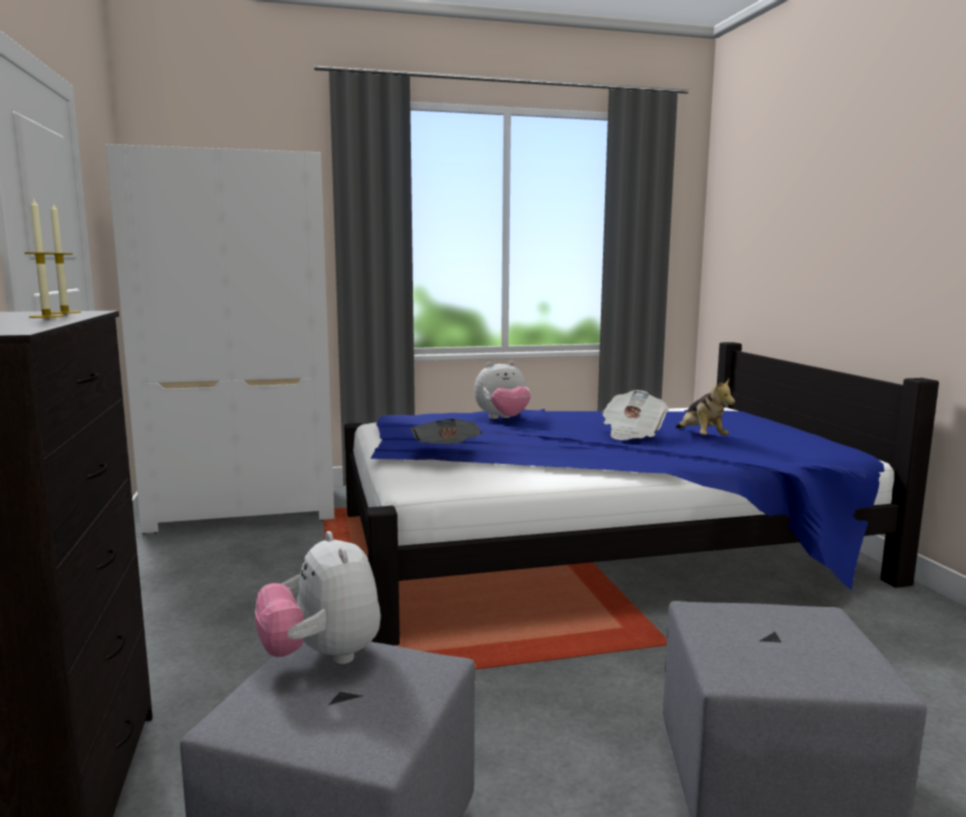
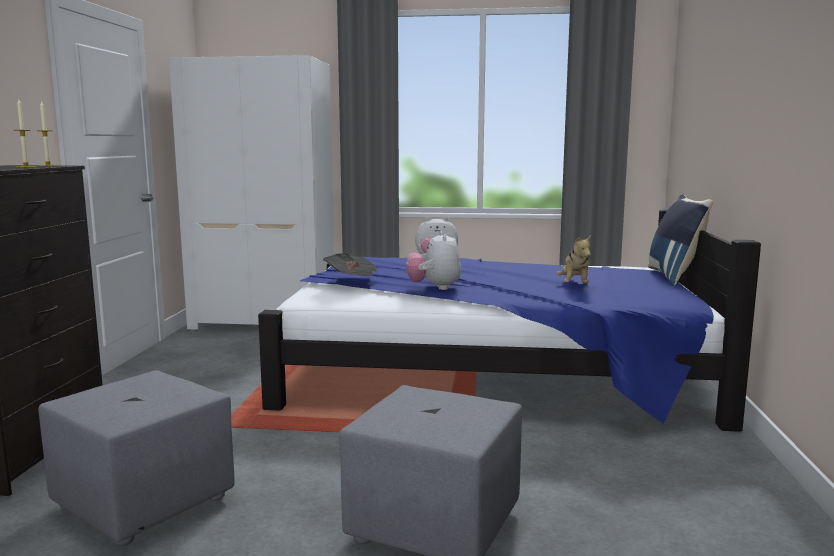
camera: 20 degrees right, 0 degrees up
plush toy [255,531,381,664] -> plush toy moved to [406,232,461,290]
newspaper [602,390,669,440] -> none
none -> blue pillow [648,194,713,285]

